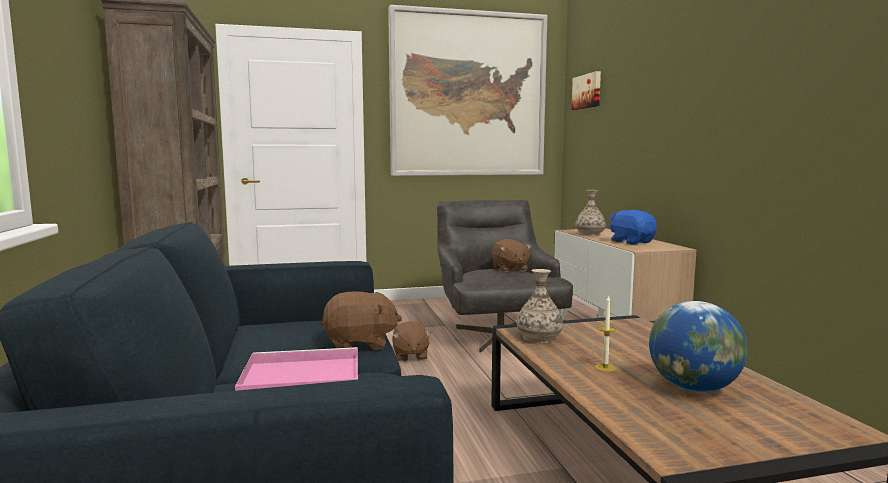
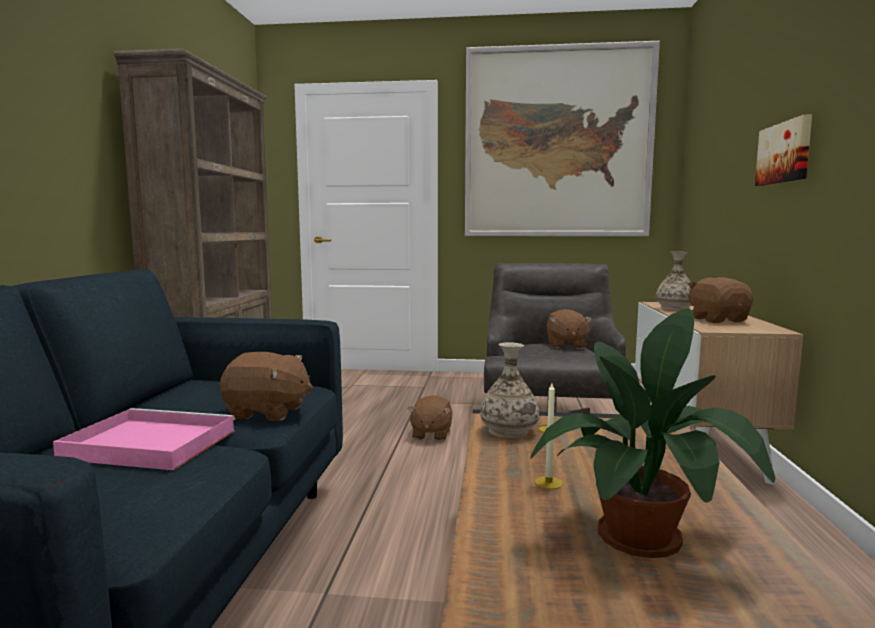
camera: 20 degrees right, 0 degrees up
picture [572,71,601,110] -> picture moved to [755,115,812,186]
blue plush toy [610,210,657,245] -> brown plush toy [687,277,753,323]
globe [649,301,748,392] -> potted plant [531,309,775,558]

